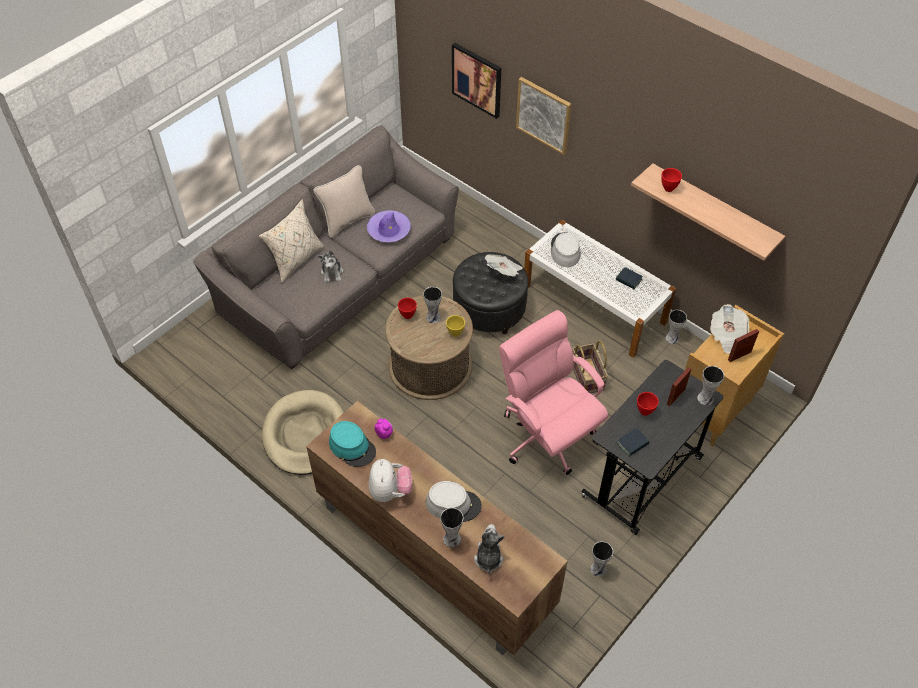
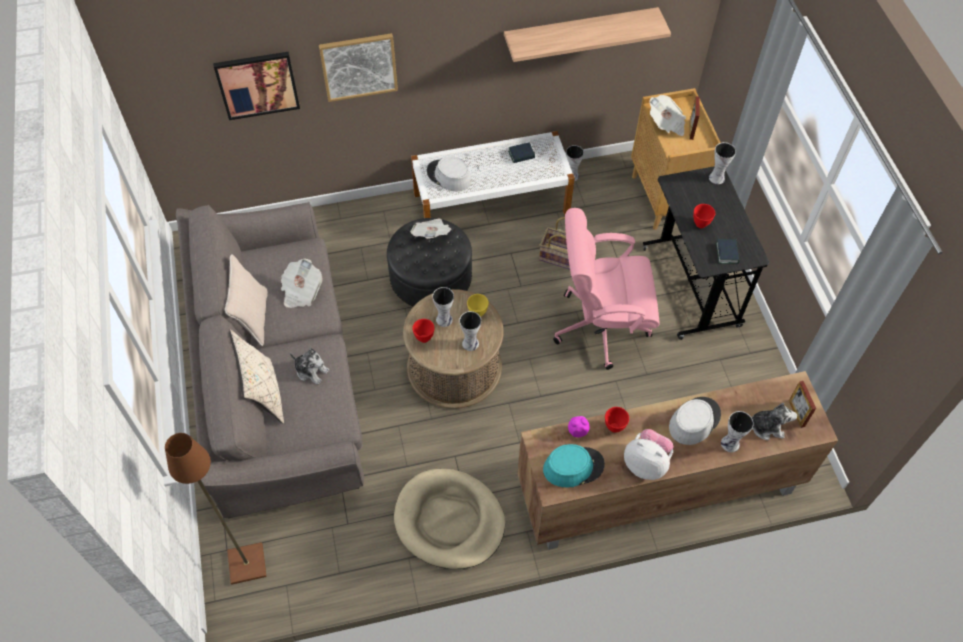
camera: 55 degrees left, 5 degrees up
purple hat [367,210,411,242] -> newspaper [280,259,323,308]
plush toy [474,524,505,574] -> plush toy turned 150 degrees clockwise [752,403,797,440]
vase [590,541,613,577] -> vase moved to [459,311,481,351]
red bowl [661,168,682,192] -> red bowl moved to [605,407,629,433]
picture frame [667,367,691,406] -> picture frame moved to [789,381,816,428]
none -> brown floor lamp [165,433,267,584]

